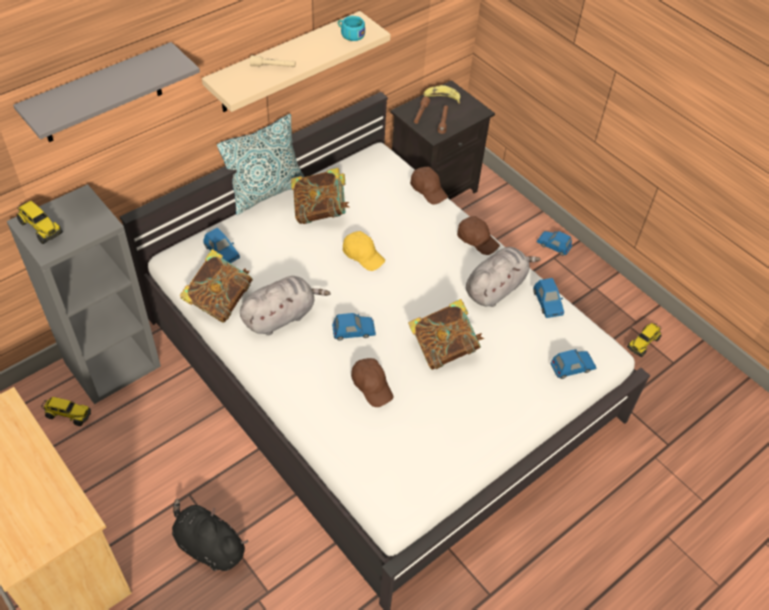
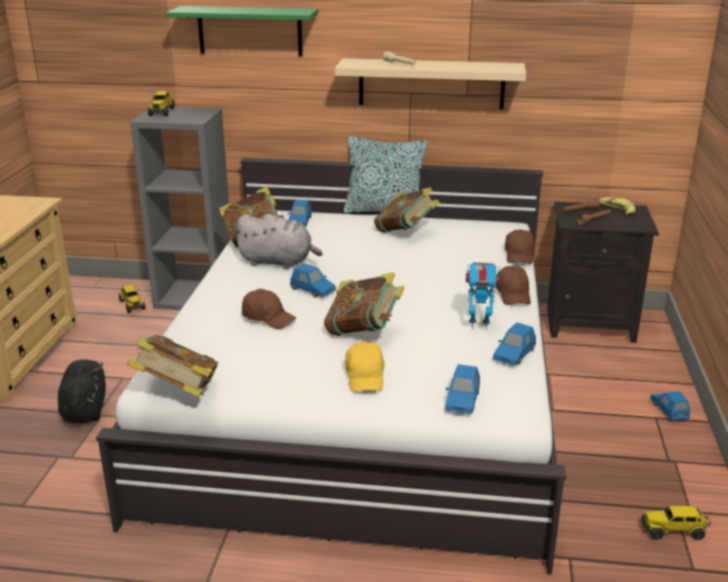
camera: 50 degrees right, 25 degrees down
grey shelf [13,42,200,142] -> green shelf [166,6,318,56]
turquoise cup [338,16,365,41] -> none
yellow cap [343,231,385,271] -> yellow cap moved to [345,342,385,392]
brown cap [351,358,393,407] -> brown cap turned 75 degrees counterclockwise [242,289,296,329]
grey plush toy [466,247,541,307] -> toy robot [466,262,499,330]
blue toy car [551,349,597,379] -> blue toy car turned 75 degrees clockwise [445,364,480,414]
none -> book [127,334,218,397]

